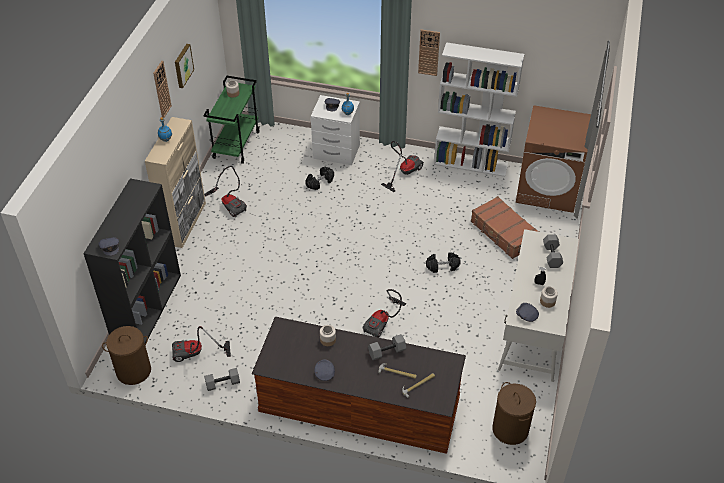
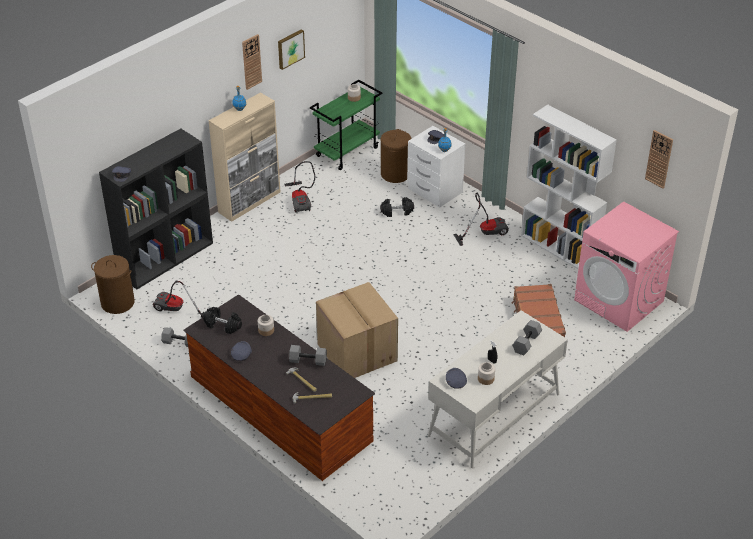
camera: 30 degrees right, 5 degrees down
vacuum cleaner [362,289,406,338] -> cardboard box [316,282,398,378]
wall clock [418,29,440,76] -> wall clock moved to [645,130,673,189]
black dumbbell [426,252,461,273] -> black dumbbell moved to [203,307,242,334]
brown laundry basket [492,382,536,445] -> brown laundry basket moved to [381,129,411,183]
brown washing machine [516,105,591,213] -> pink washing machine [574,201,679,332]

